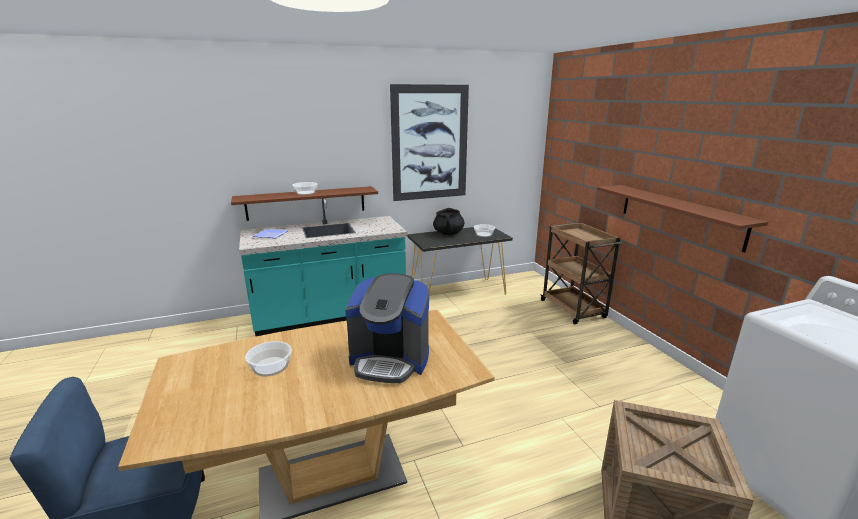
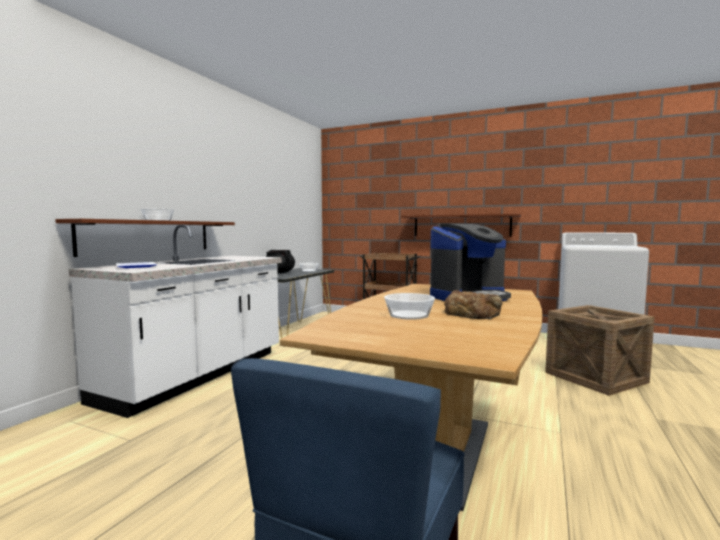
camera: 45 degrees left, 15 degrees down
turquoise counter [239,198,407,336] -> white counter [69,225,282,418]
picture [390,84,469,201] -> none
none -> bread [444,290,502,319]

